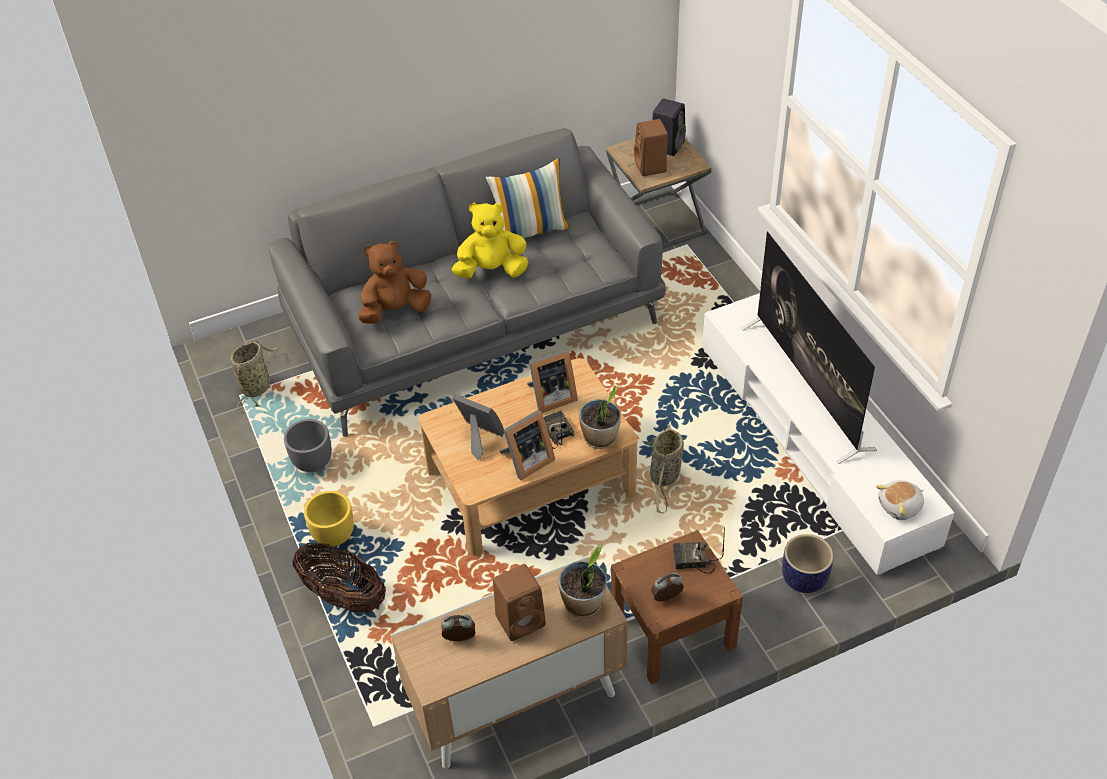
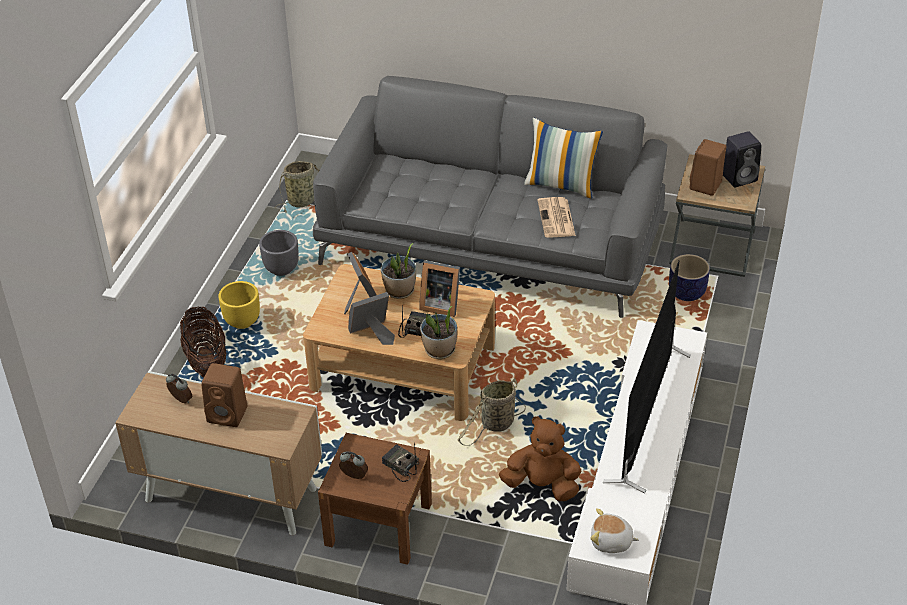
camera: 40 degrees right, 5 degrees down
brown plush toy [358,241,431,324] -> brown plush toy moved to [499,416,581,501]
yellow plush toy [452,202,528,279] -> none
picture frame [499,410,555,480] -> picture frame turned 150 degrees clockwise [348,292,395,345]
potted plant [558,544,607,618] -> potted plant moved to [381,243,416,299]
planter [782,534,834,593] -> planter moved to [669,254,710,301]
none -> newspaper [538,197,576,238]

